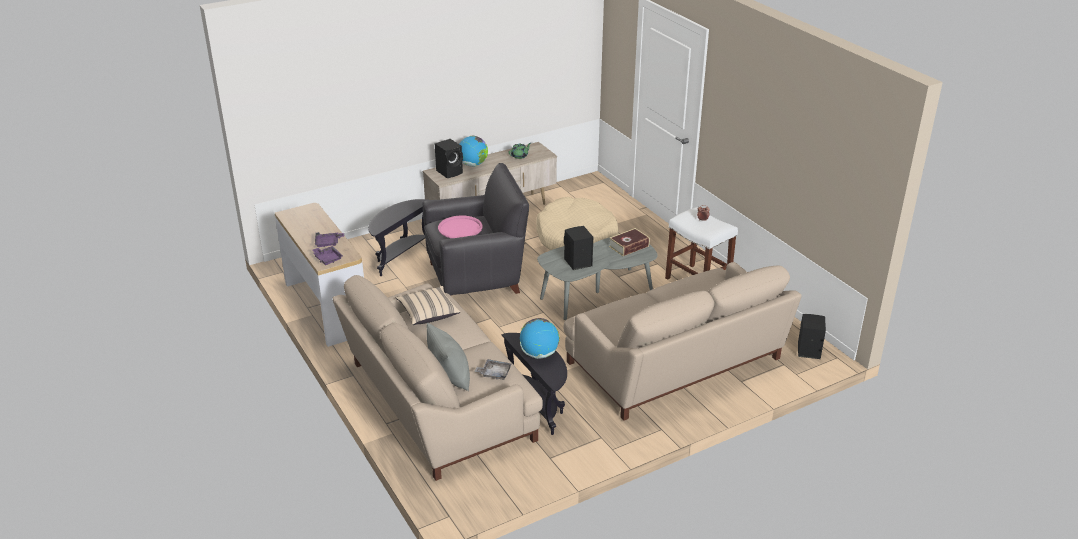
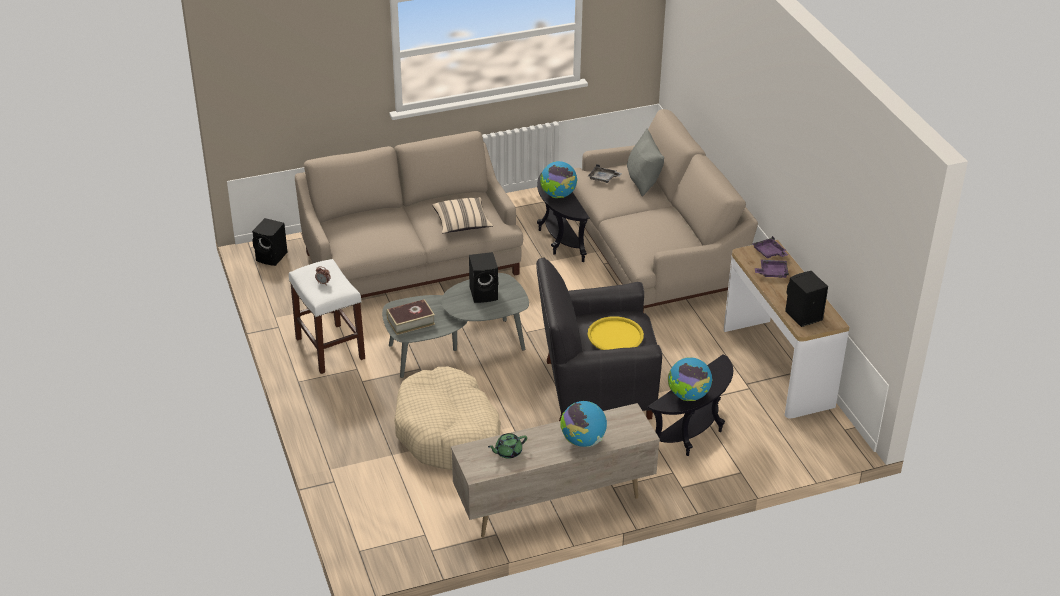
camera: 170 degrees left, 5 degrees up
beige pillow [396,286,460,325] -> beige pillow moved to [432,197,493,234]
black speaker [435,139,463,178] -> black speaker moved to [785,271,828,327]
pink tray [438,215,483,238] -> yellow tray [588,316,644,350]
none -> globe [668,357,713,401]

